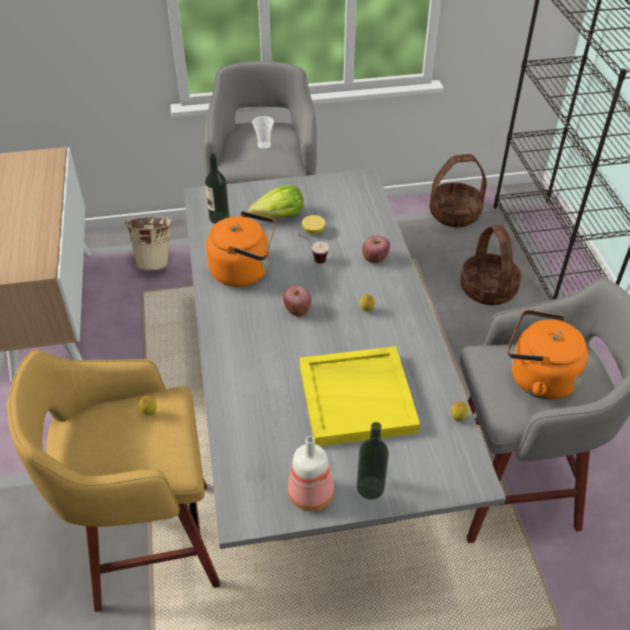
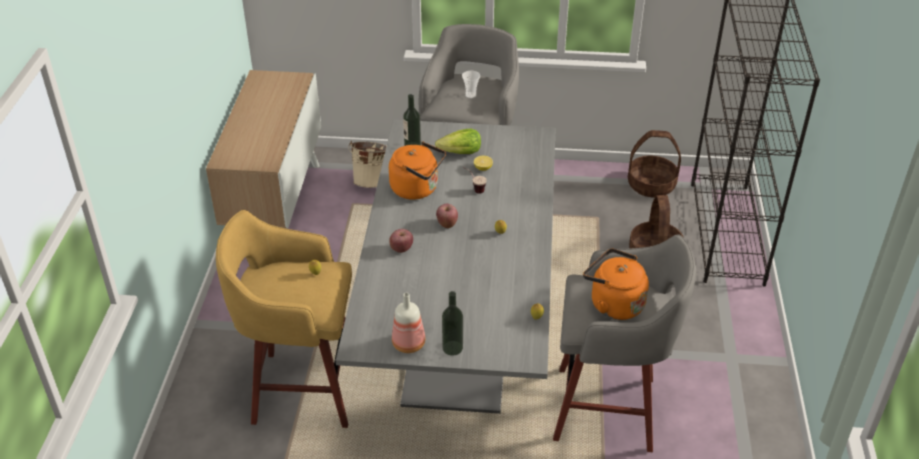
camera: 15 degrees right, 5 degrees down
yellow tray [300,346,420,446] -> none
apple [362,235,390,263] -> apple moved to [389,229,413,253]

